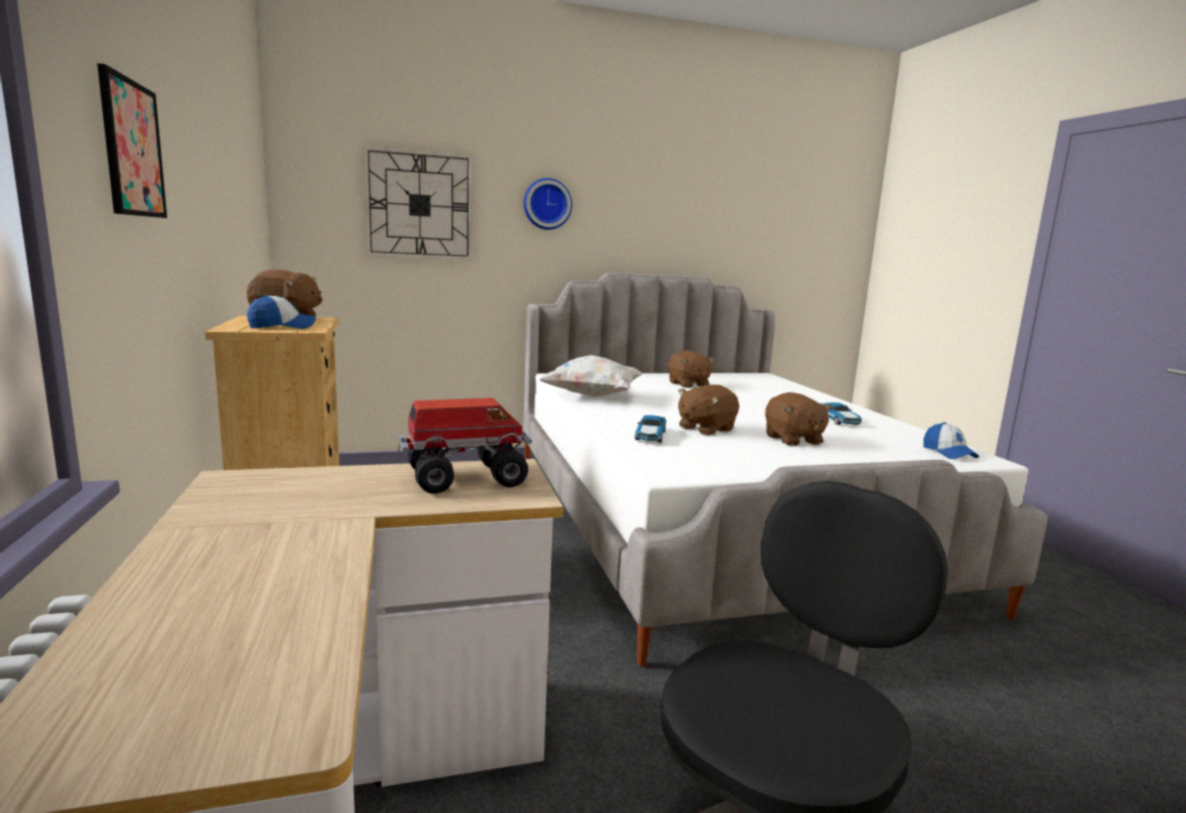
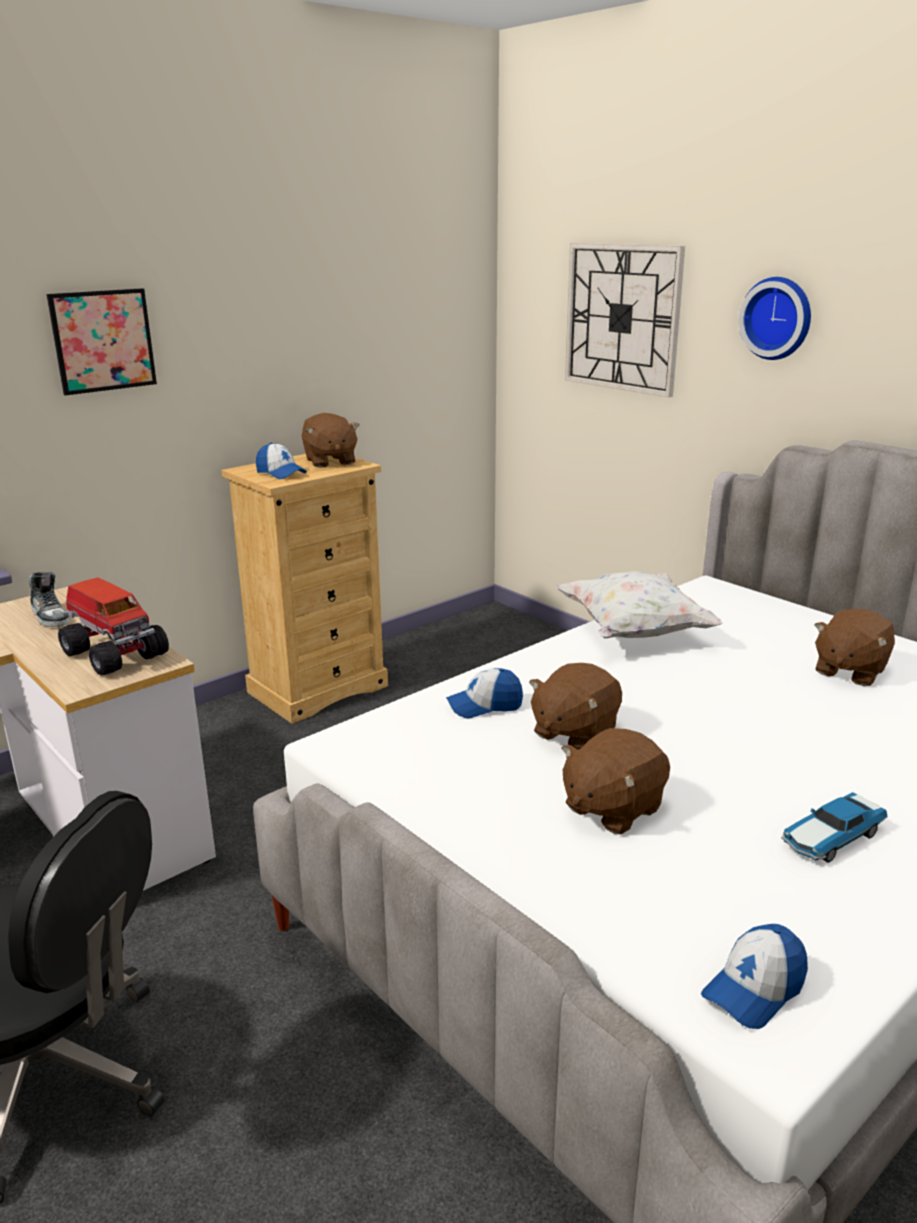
camera: 65 degrees right, 10 degrees up
toy car [634,415,666,443] -> cap [446,668,523,718]
brown plush toy [678,385,739,435] -> brown plush toy turned 75 degrees counterclockwise [529,663,622,750]
none -> shoe [29,572,70,627]

